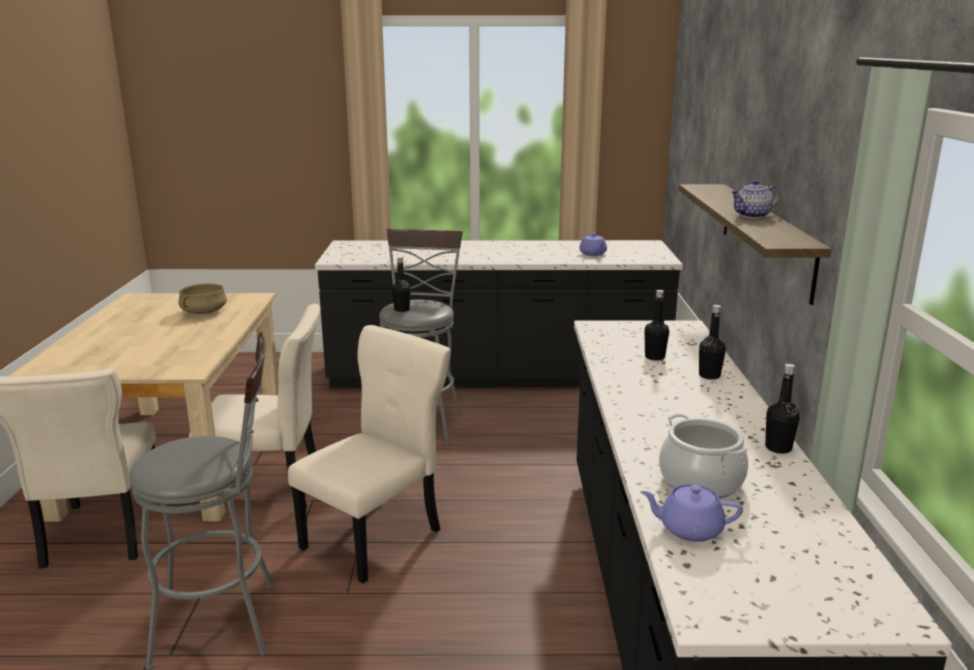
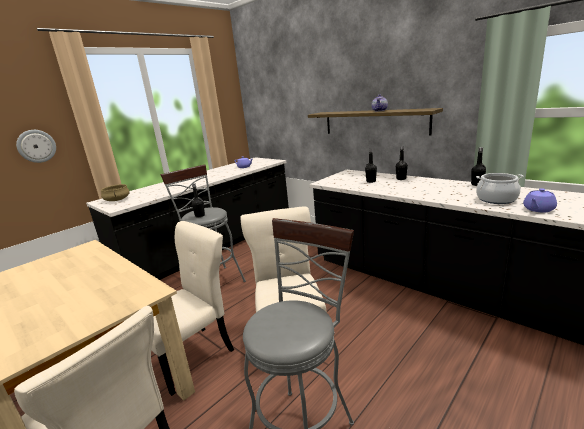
camera: 45 degrees left, 0 degrees up
beige cooking pot [179,284,227,314] -> beige cooking pot moved to [101,184,130,201]
none -> wall clock [16,130,56,163]

